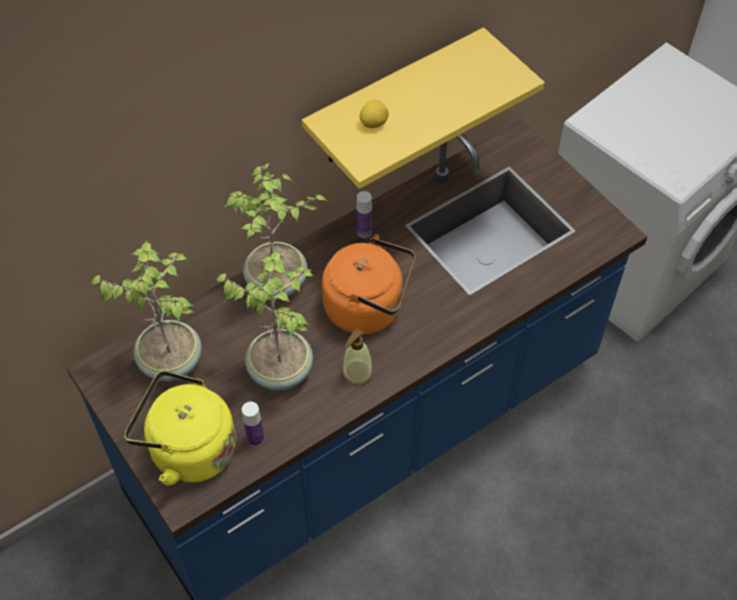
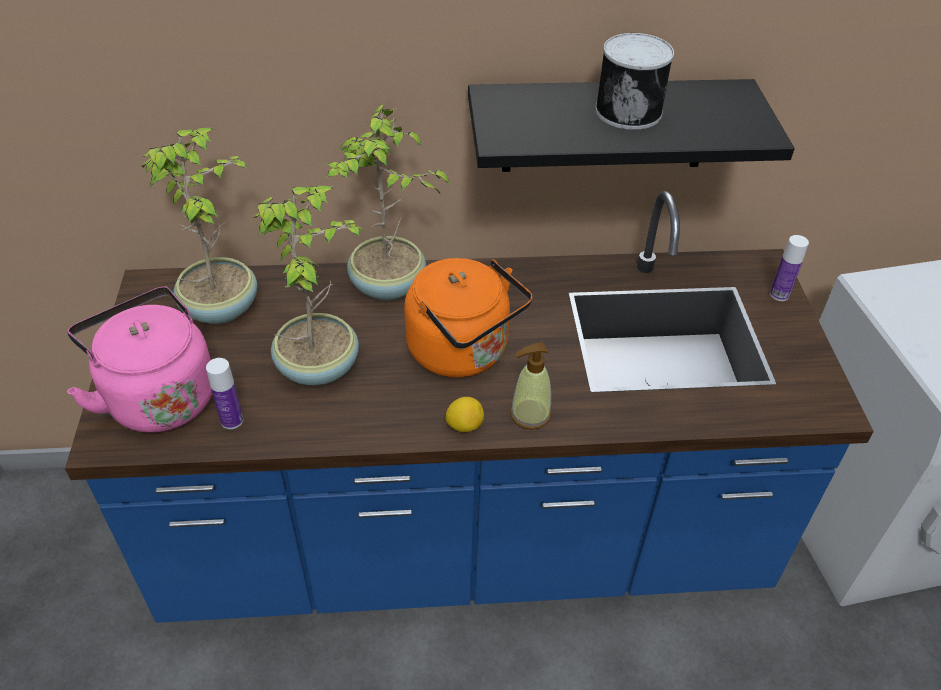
camera: 30 degrees right, 10 degrees down
yellow kettle [124,370,236,486] -> pink kettle [67,287,212,433]
yellow shelf [302,27,545,189] -> black shelf [468,79,795,172]
soap dispenser [342,328,373,386] -> soap dispenser moved to [510,342,552,430]
bottle [356,191,372,238] -> bottle moved to [770,235,809,301]
lemon [360,100,389,128] -> lemon moved to [446,397,484,432]
none -> can [595,33,674,130]

